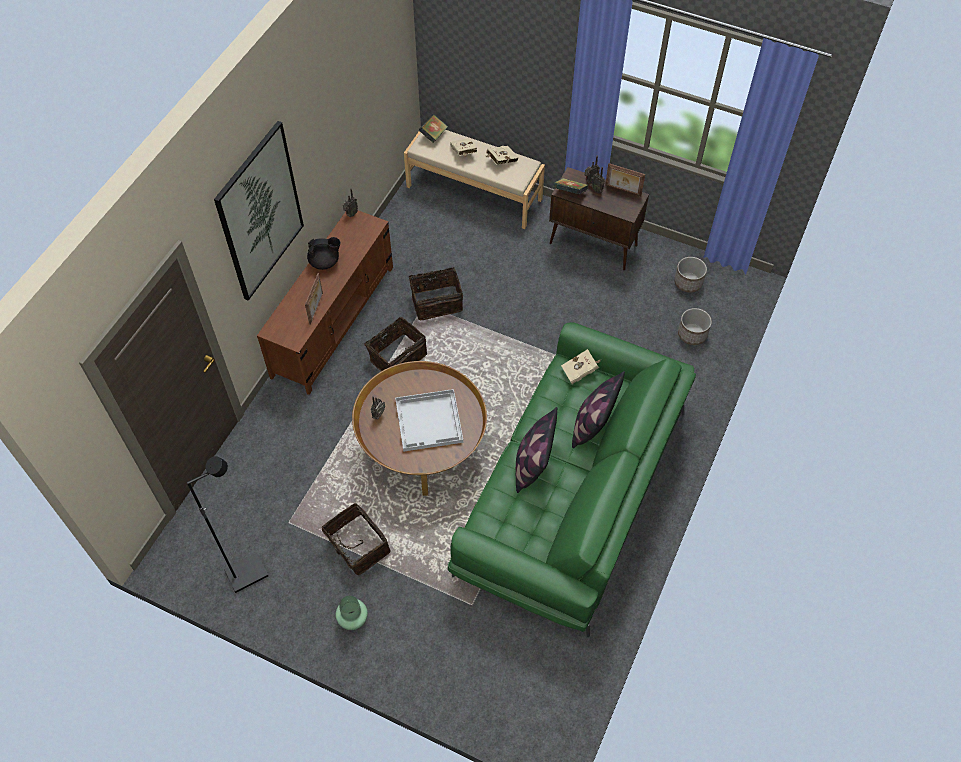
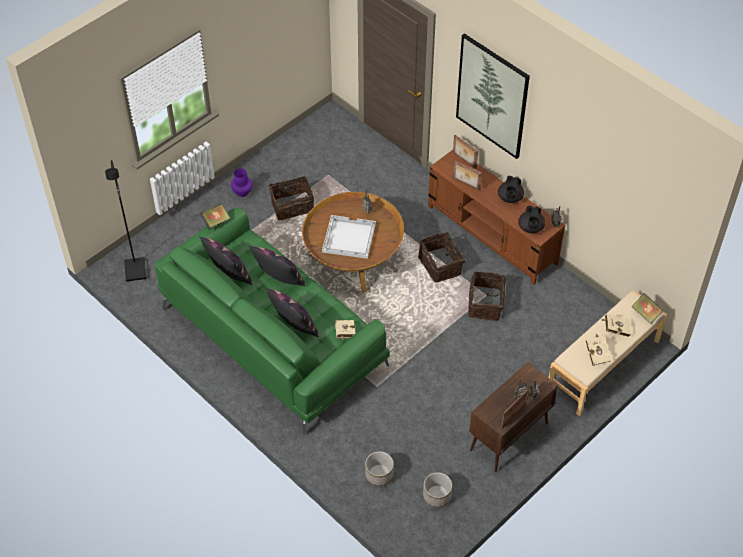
camera: 110 degrees right, 5 degrees down
black floor lamp [187,456,268,593] -> black floor lamp moved to [105,160,146,282]
green vase [336,596,368,630] -> purple vase [231,168,252,197]
book [553,178,589,195] -> book moved to [200,204,230,229]
none -> pillow [199,236,252,285]
none -> picture frame [453,134,478,169]
none -> black teapot [518,206,545,233]

